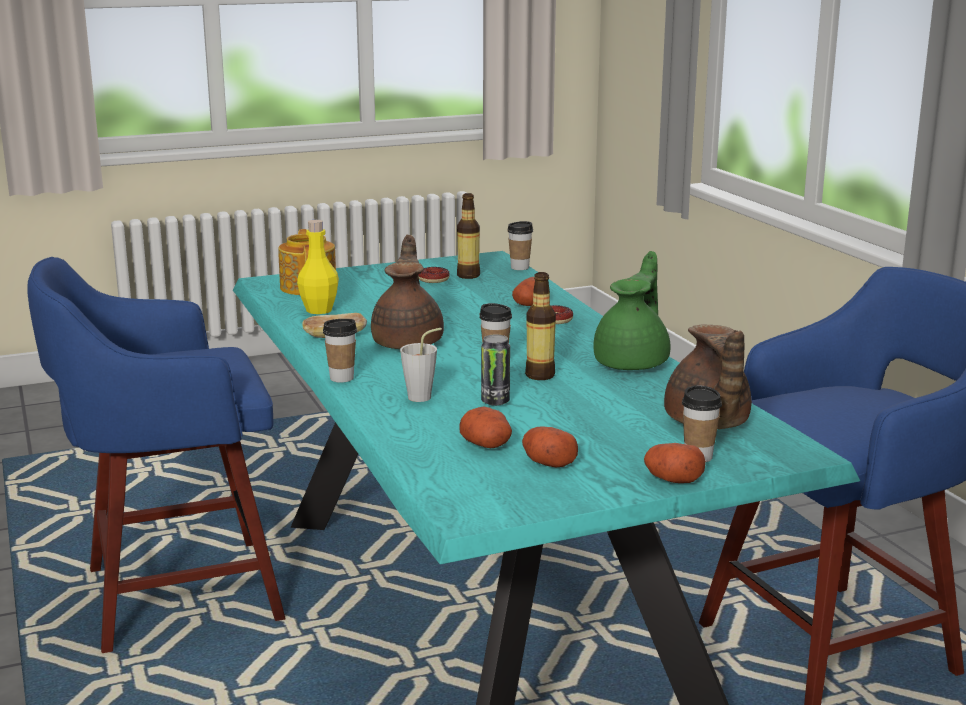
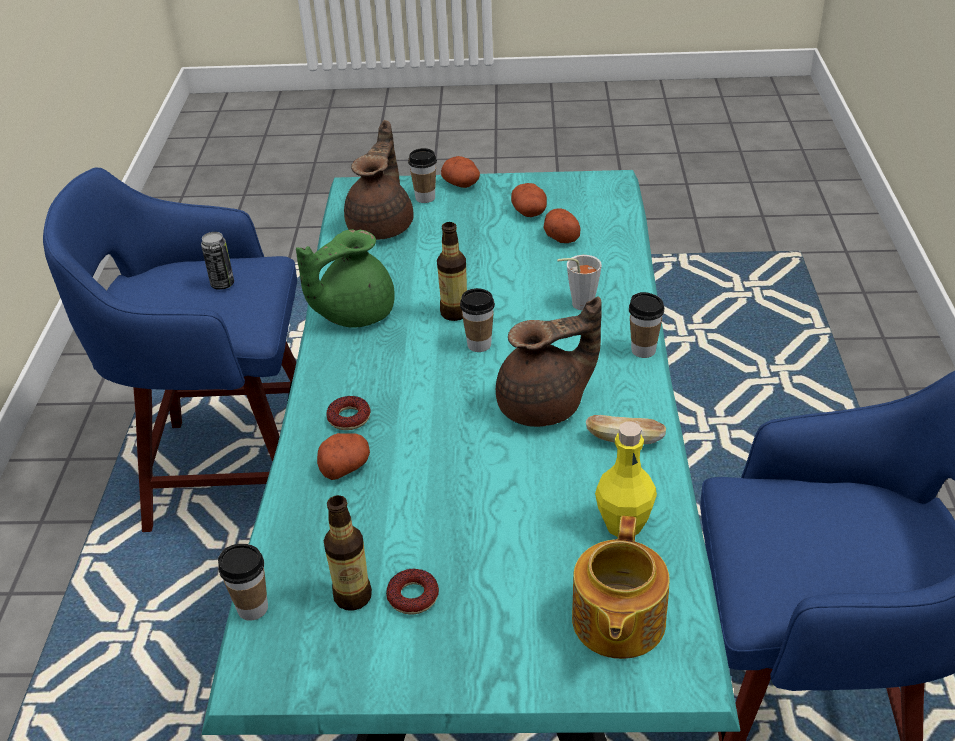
camera: 155 degrees left, 20 degrees up
brown teapot [371,235,444,349] -> brown teapot turned 135 degrees counterclockwise [496,296,602,427]
can [481,334,510,406] -> can moved to [201,232,234,290]

